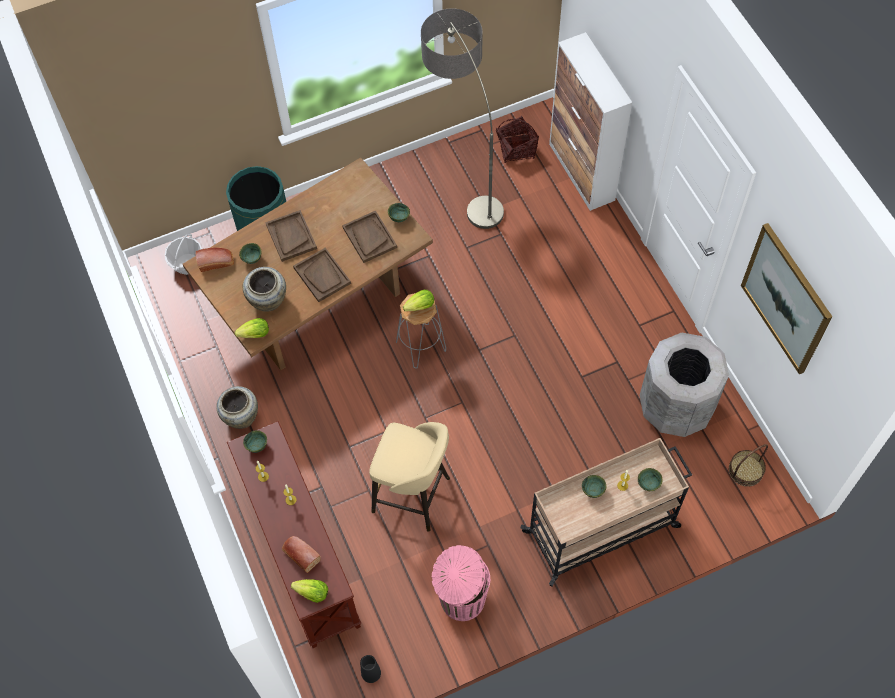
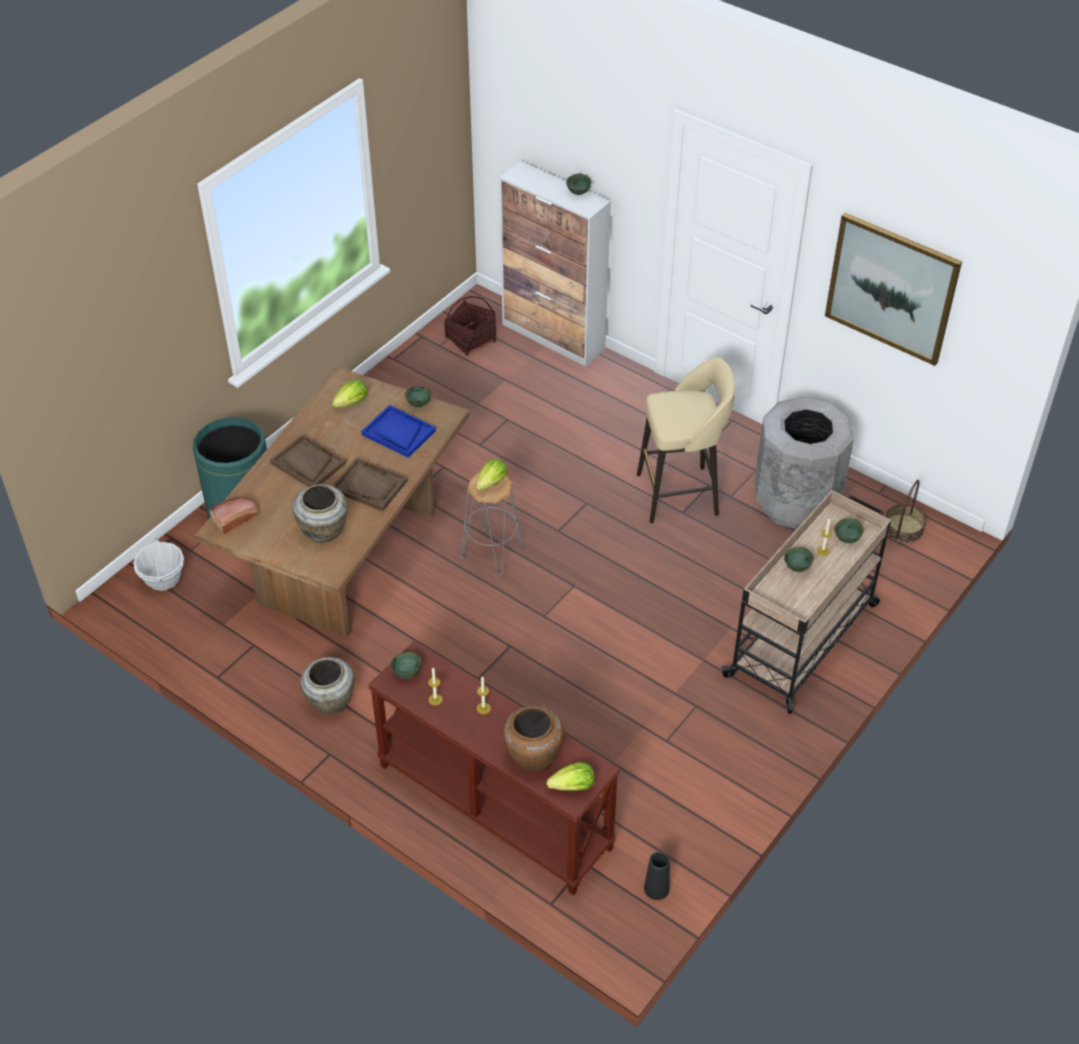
camera: 30 degrees left, 15 degrees down
lettuce [235,318,269,338] -> lettuce moved to [332,380,367,408]
green bowl [239,243,262,264] -> green bowl moved to [566,174,592,195]
bread [282,536,321,573] -> brown vase [503,705,564,772]
brown tray [342,210,397,263] -> blue tray [361,405,436,458]
beige stool [369,422,450,532] -> beige stool moved to [637,357,734,523]
floor lamp [421,9,504,229] -> none
pink trash can [432,545,490,621] -> none

